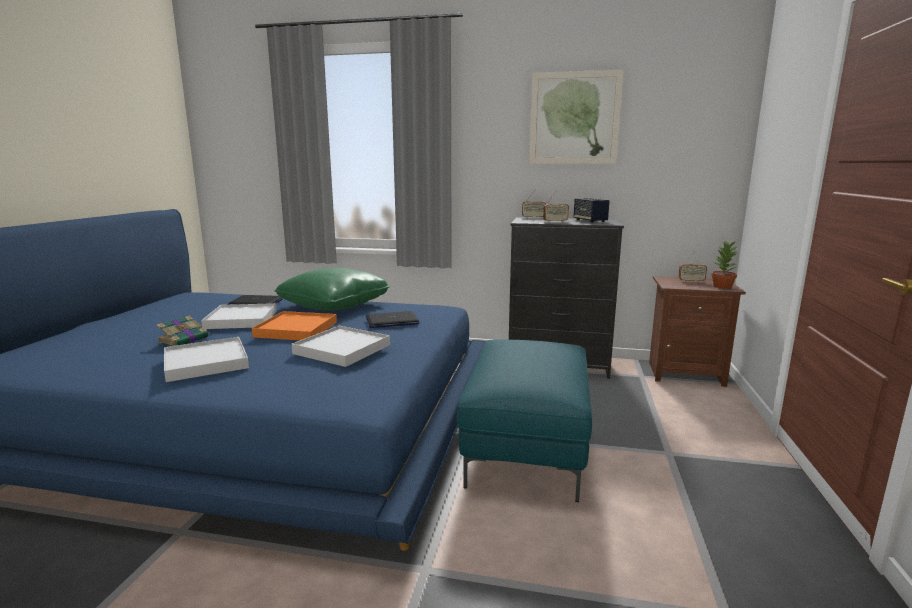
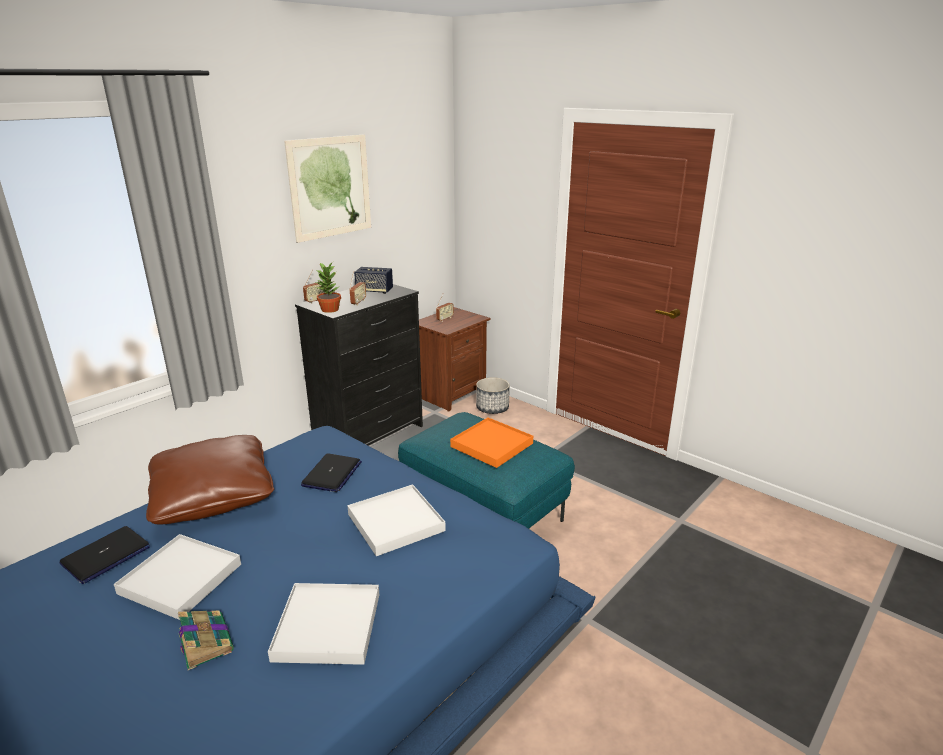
camera: 60 degrees left, 10 degrees up
orange tray [252,311,337,340] -> orange tray moved to [450,417,533,468]
green pillow [274,268,390,311] -> brown pillow [146,435,274,524]
potted plant [711,240,739,289] -> potted plant moved to [316,262,341,313]
none -> planter [476,377,510,414]

